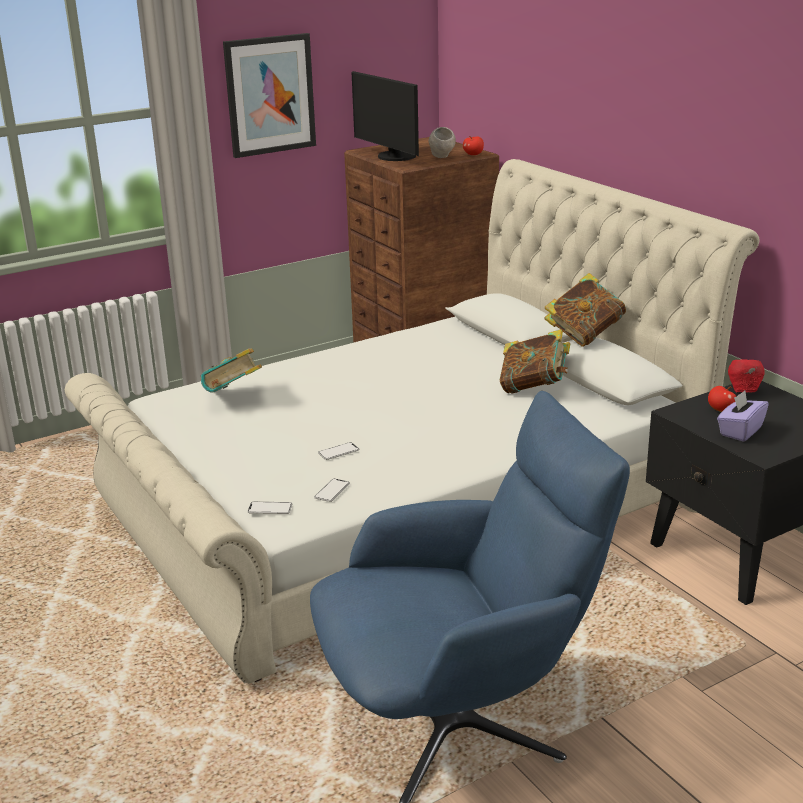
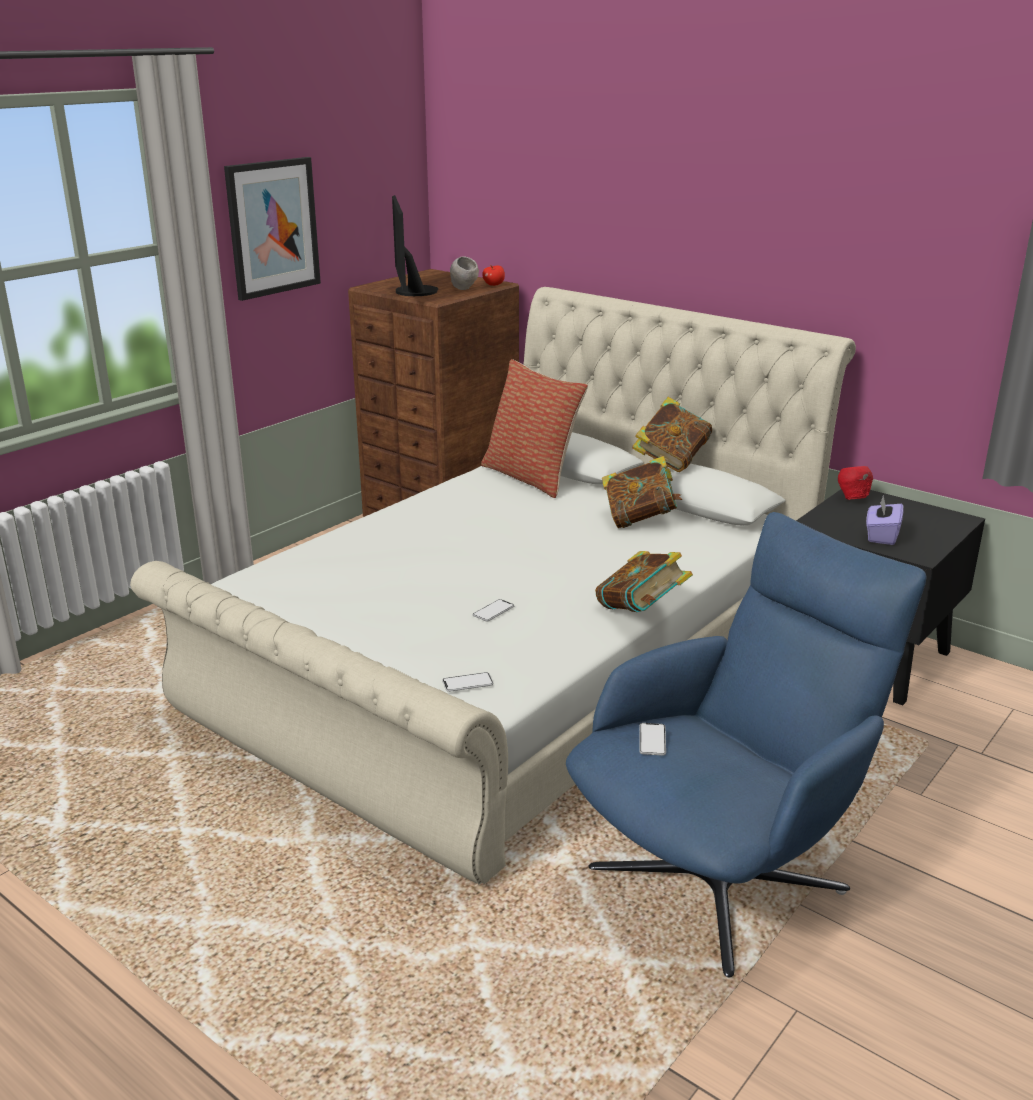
camera: 20 degrees left, 0 degrees up
book [201,348,262,393] -> book moved to [595,551,693,612]
phone [314,479,350,502] -> phone moved to [639,723,666,756]
monitor [352,71,419,161] -> monitor turned 45 degrees clockwise [392,195,438,296]
apple [708,386,736,412] -> none
none -> pillow [481,359,588,498]

